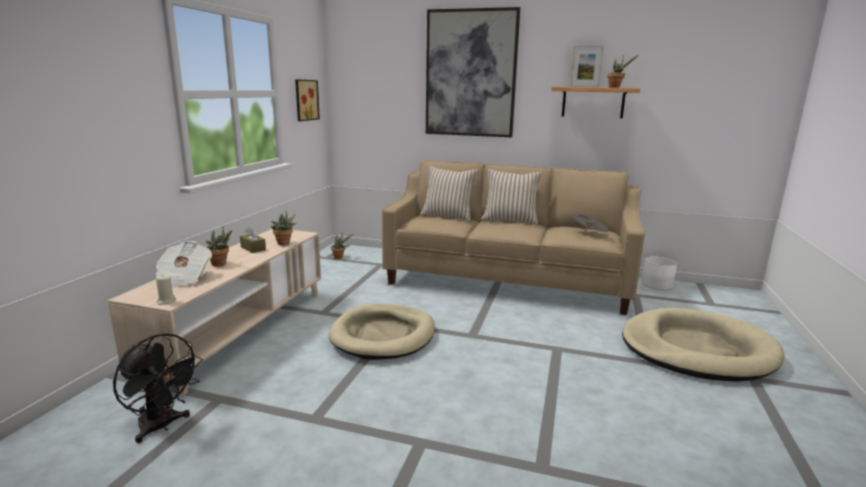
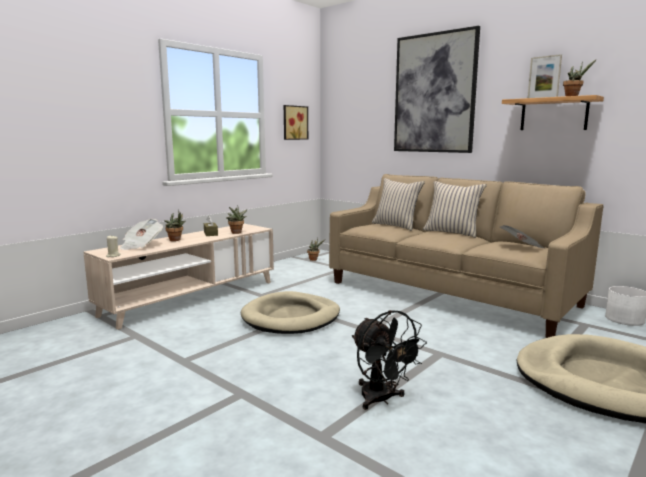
camera: 25 degrees right, 5 degrees down
black fan [113,333,203,443] -> black fan moved to [352,310,427,410]

